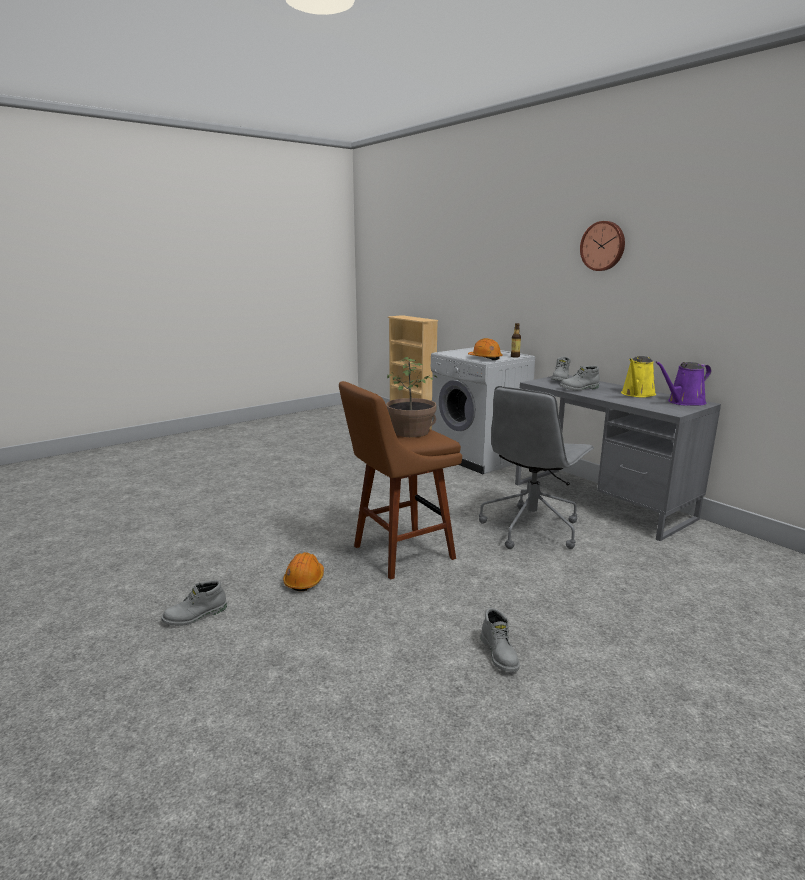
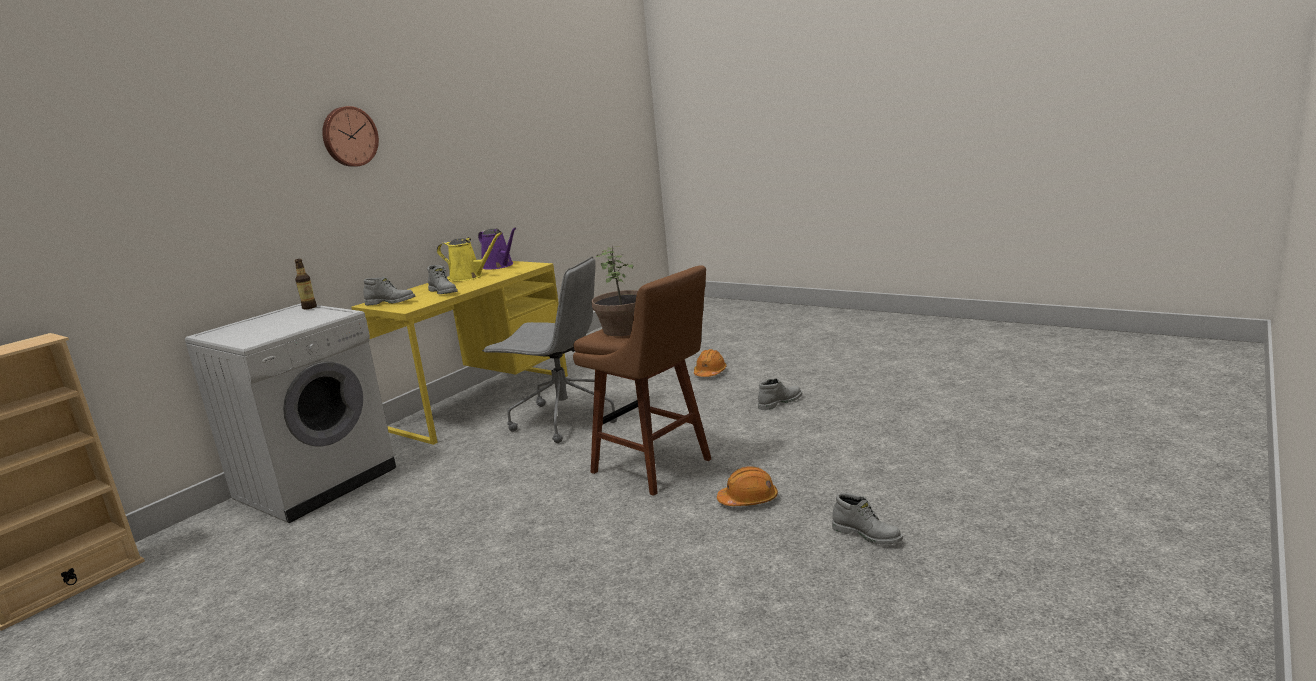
camera: 105 degrees left, 0 degrees up
orange hard hat [468,338,502,360] -> orange hard hat moved to [694,349,727,377]
grey desk [515,375,721,541] -> yellow desk [351,261,568,445]

